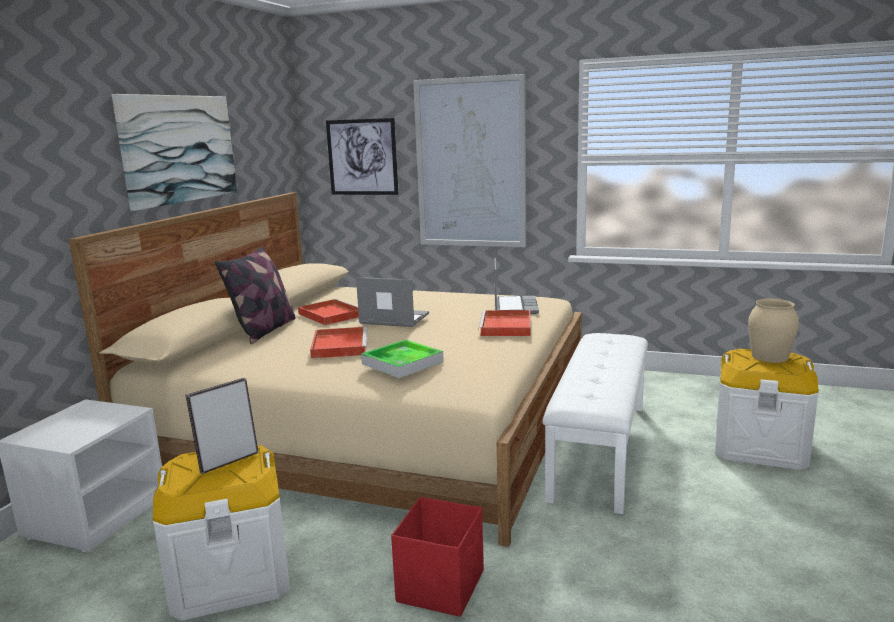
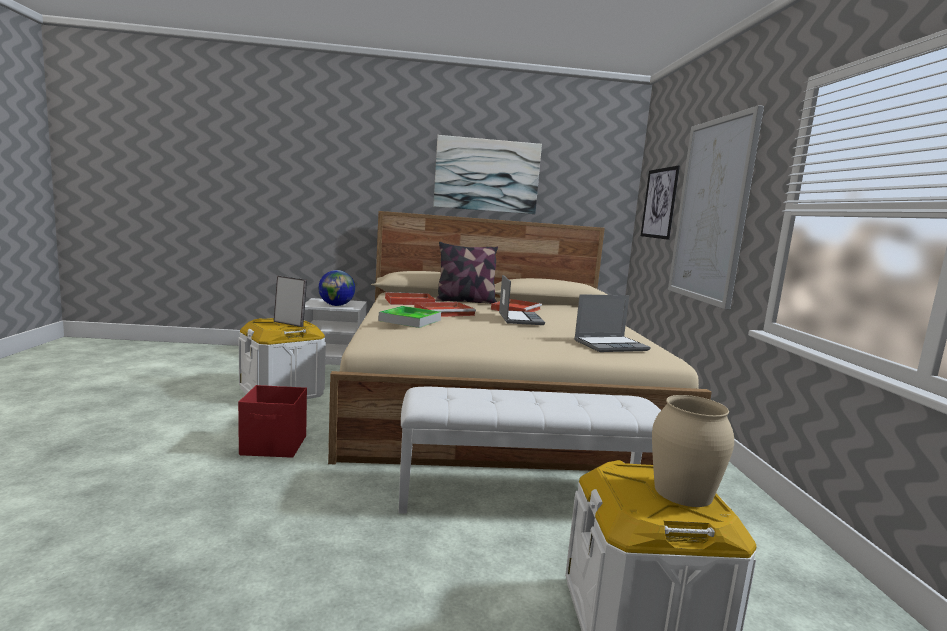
camera: 65 degrees right, 5 degrees down
red tray [478,310,531,336] -> red tray moved to [385,292,436,305]
none -> globe [318,270,355,306]

